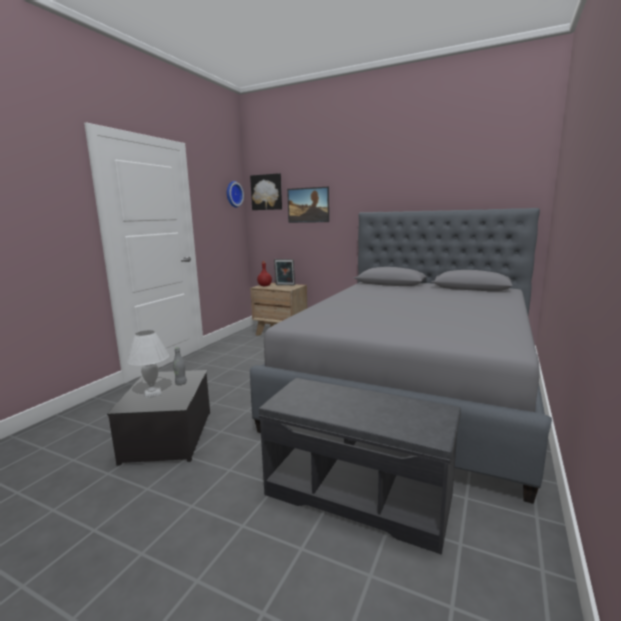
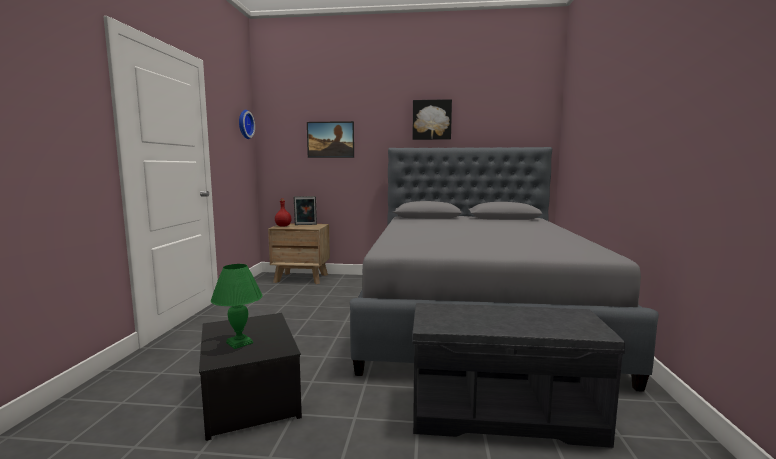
camera: 20 degrees left, 5 degrees down
white table lamp [127,330,169,398] -> green table lamp [211,264,263,349]
grey bottle [173,347,187,385] -> none
picture [250,173,282,210] -> picture moved to [412,99,452,140]

